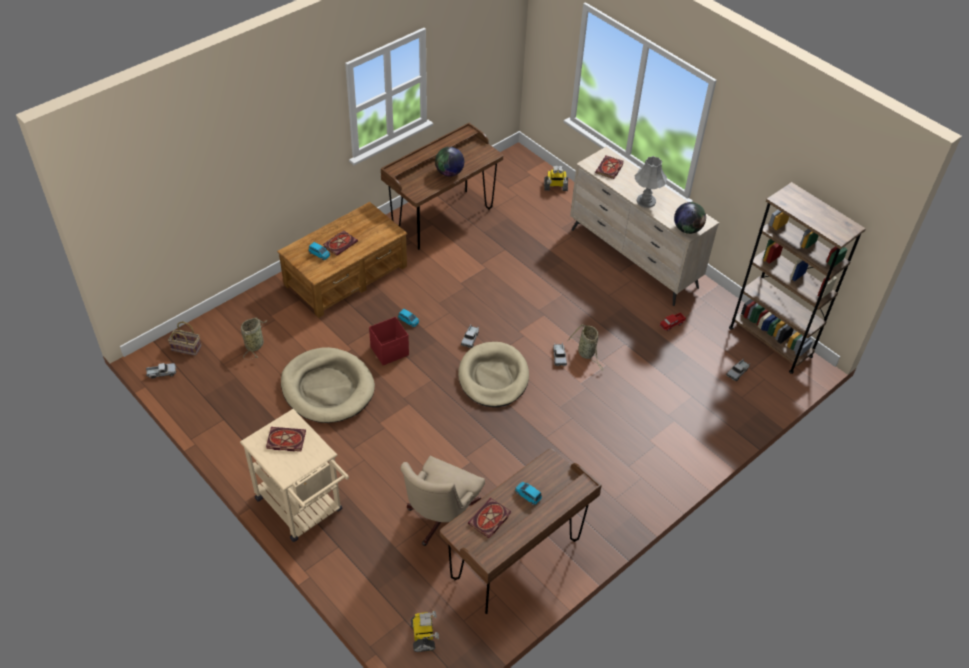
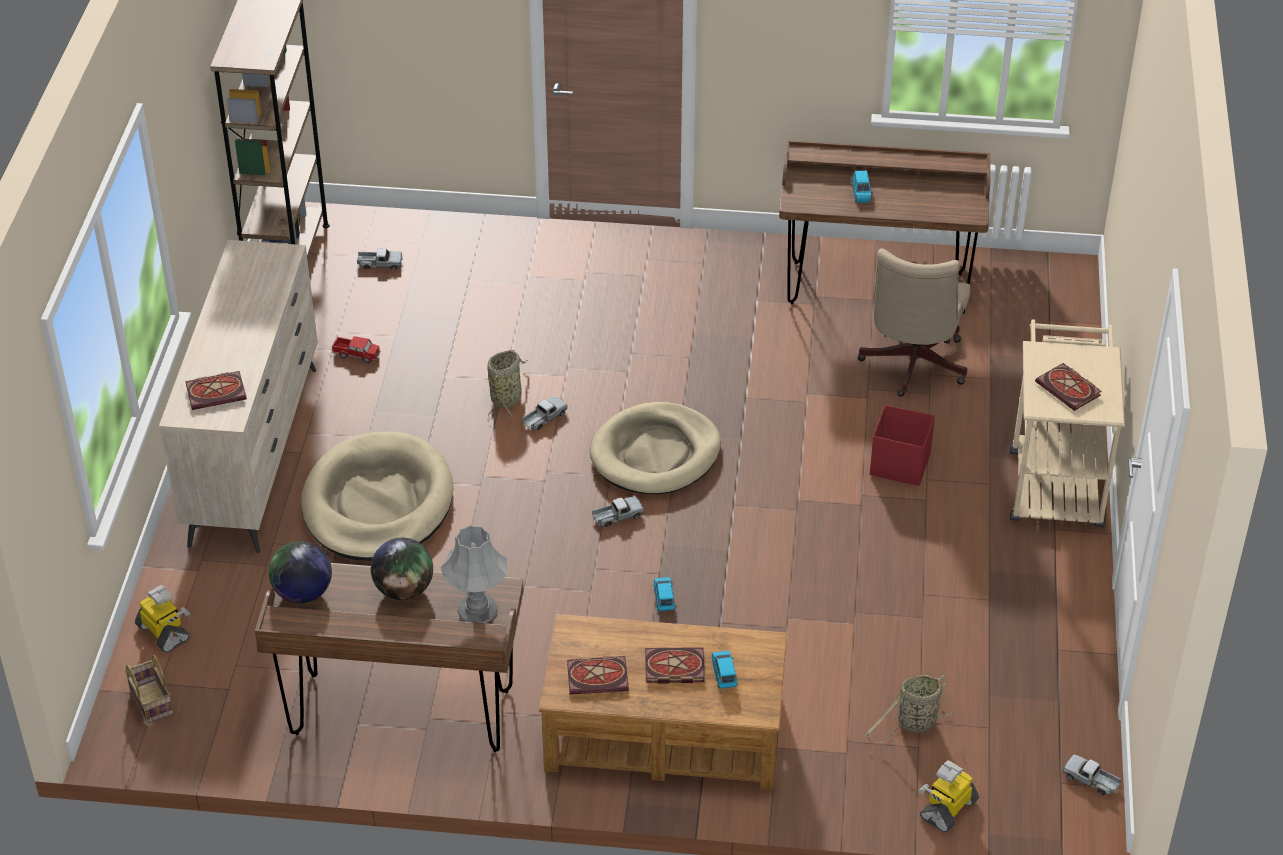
camera: 130 degrees left, 5 degrees down
basket [168,322,202,356] -> basket moved to [125,655,173,724]
beige dog bed [281,347,375,423] -> beige dog bed moved to [301,432,453,561]
red storage box [369,317,409,365] -> red storage box moved to [870,405,935,486]
beige office chair [401,456,485,546] -> beige office chair turned 120 degrees clockwise [857,249,970,397]
toy robot [411,611,439,652] -> toy robot moved to [919,760,979,832]
book [468,498,511,538] -> book moved to [567,656,629,695]
grey table lamp [635,156,667,208] -> grey table lamp moved to [441,525,507,623]
globe [674,202,706,234] -> globe moved to [269,541,332,604]

